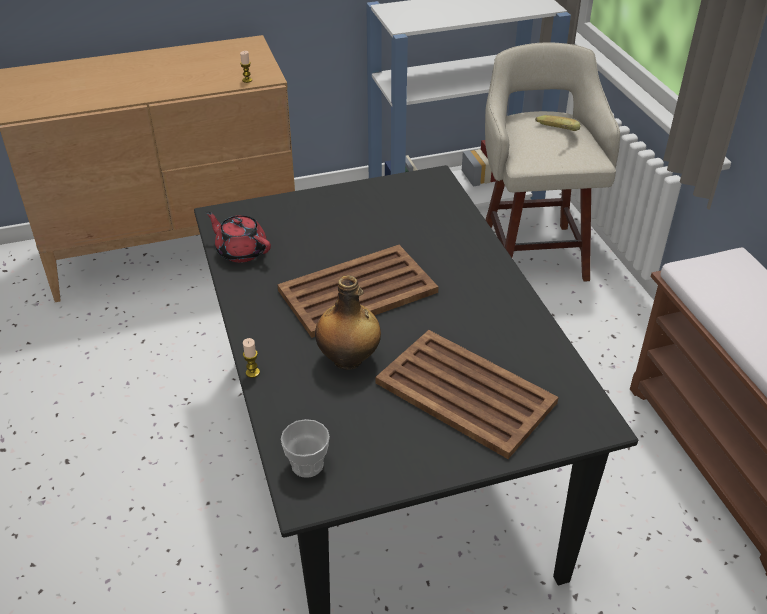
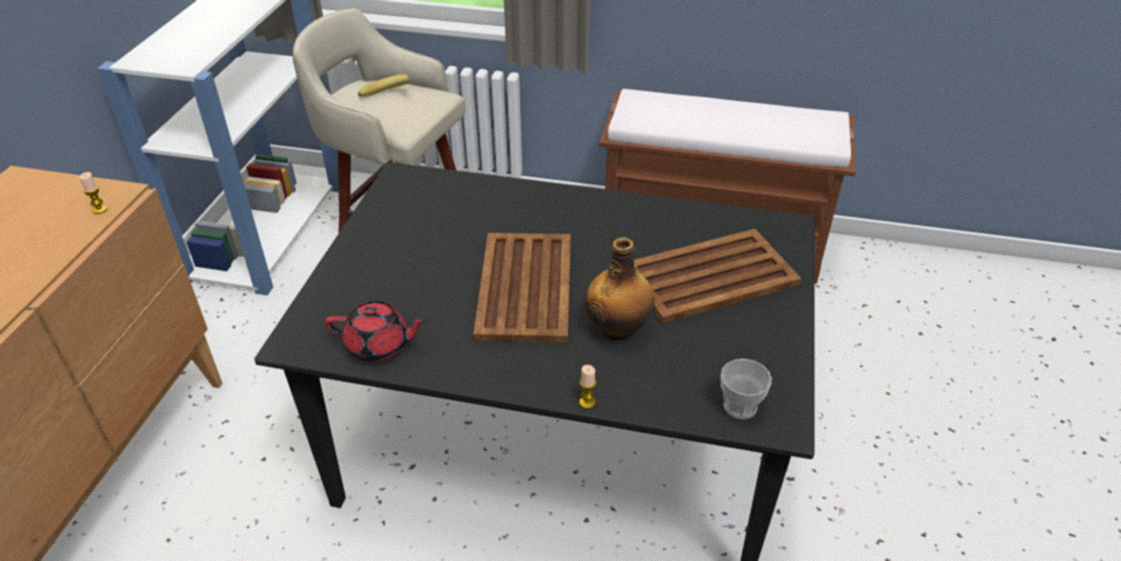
camera: 60 degrees left, 0 degrees up
red teapot [206,211,271,262] -> red teapot turned 150 degrees counterclockwise [325,301,428,362]

